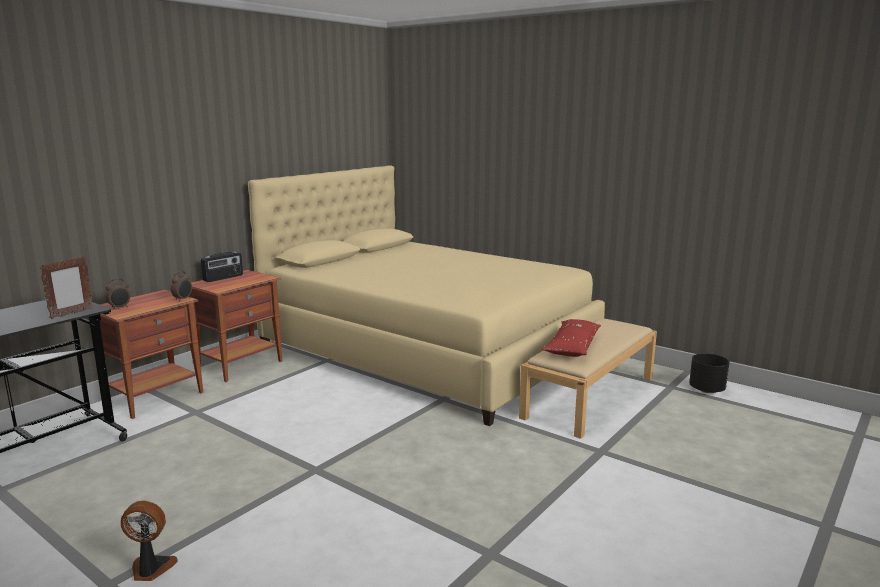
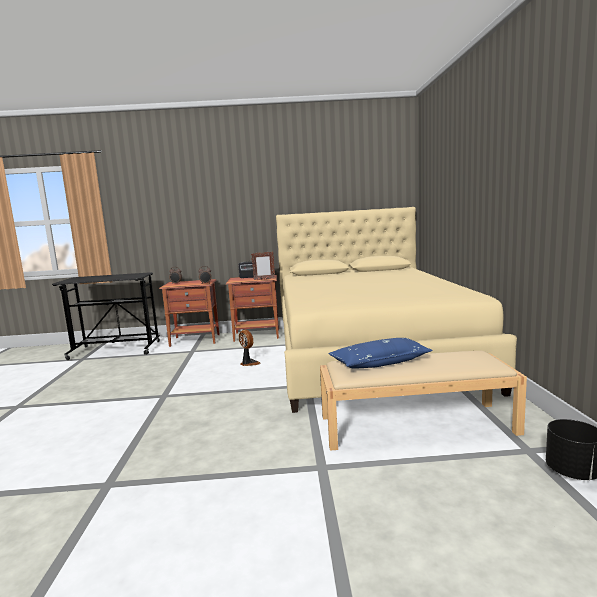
camera: 50 degrees right, 5 degrees down
picture frame [40,256,93,319] -> picture frame moved to [251,251,275,280]
fan [121,501,178,581] -> fan moved to [239,329,260,366]
red pillow [541,319,601,357] -> blue pillow [328,338,433,369]

